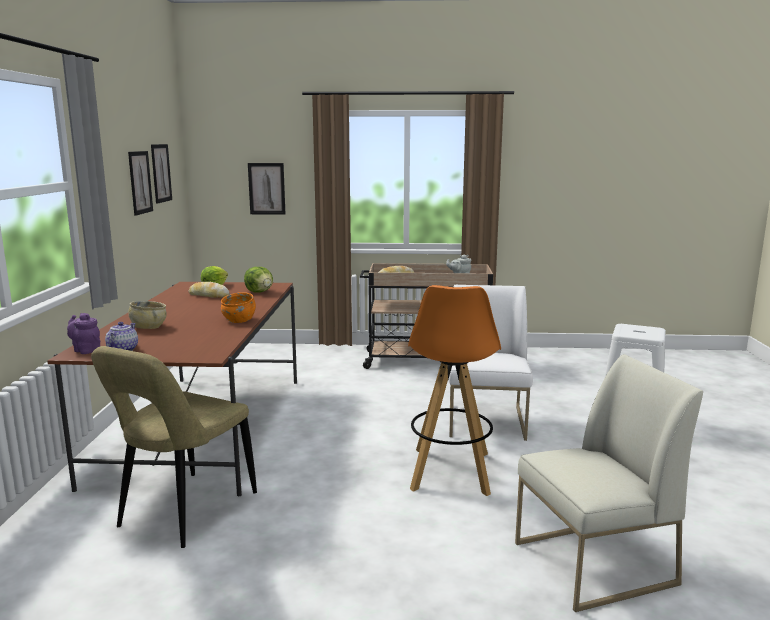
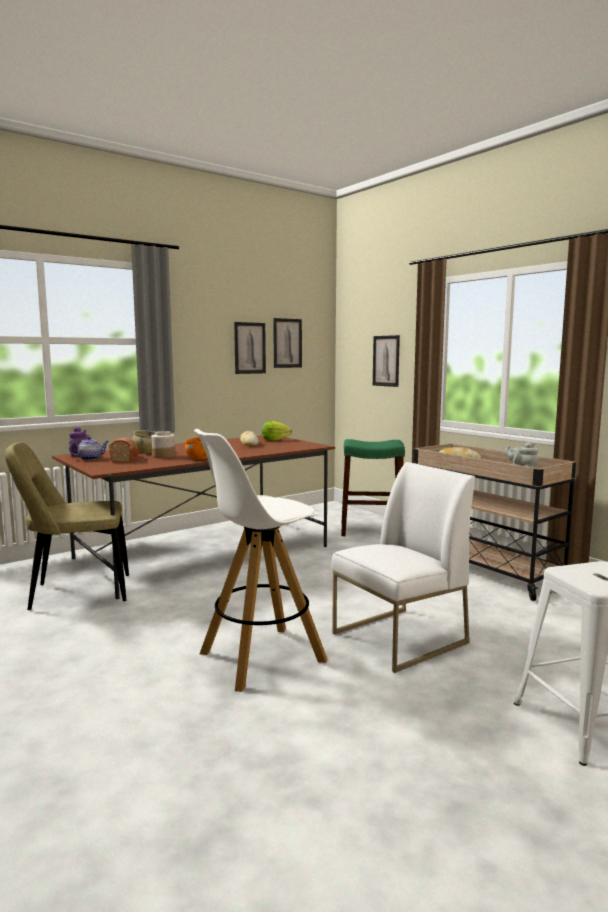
camera: 50 degrees right, 5 degrees down
lettuce [244,267,273,293] -> none
orange stool [408,285,501,496] -> white stool [194,429,328,692]
white chair [515,354,703,612] -> none
none -> bread [109,438,138,462]
none -> jar [151,431,175,458]
none -> green stool [341,439,405,536]

